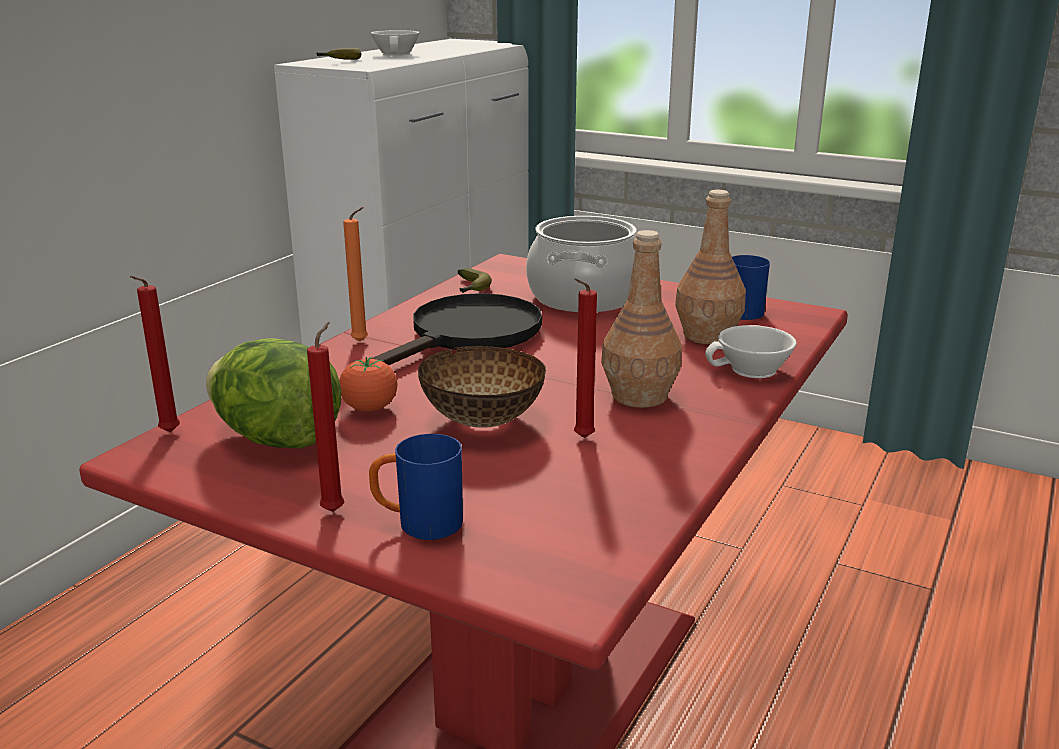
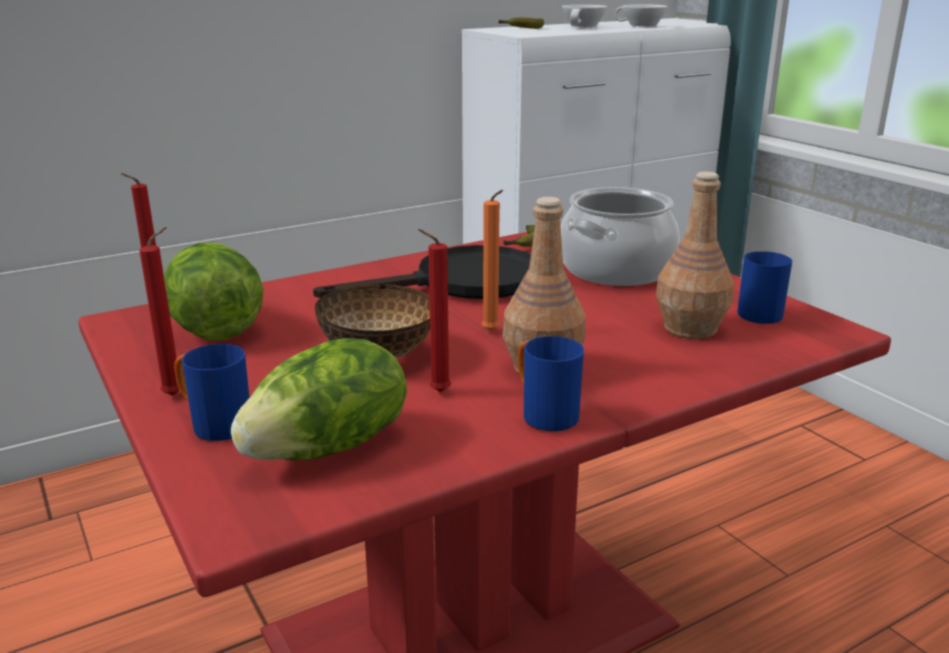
camera: 30 degrees right, 0 degrees up
tomato [339,356,398,412] -> none
orange candle [343,207,368,342] -> orange candle moved to [481,190,503,332]
white cup [705,325,796,378] -> white cup moved to [615,4,668,28]
none -> lettuce [231,338,407,461]
none -> blue mug [518,336,584,431]

